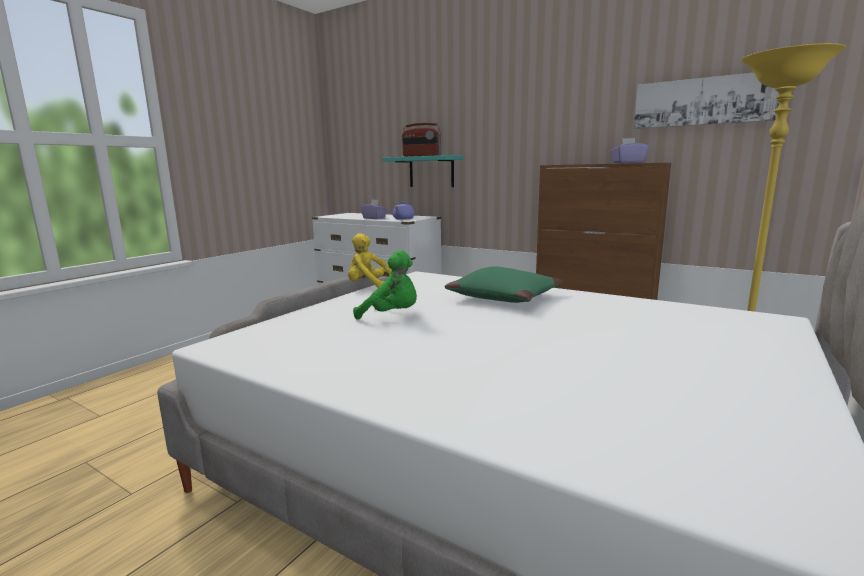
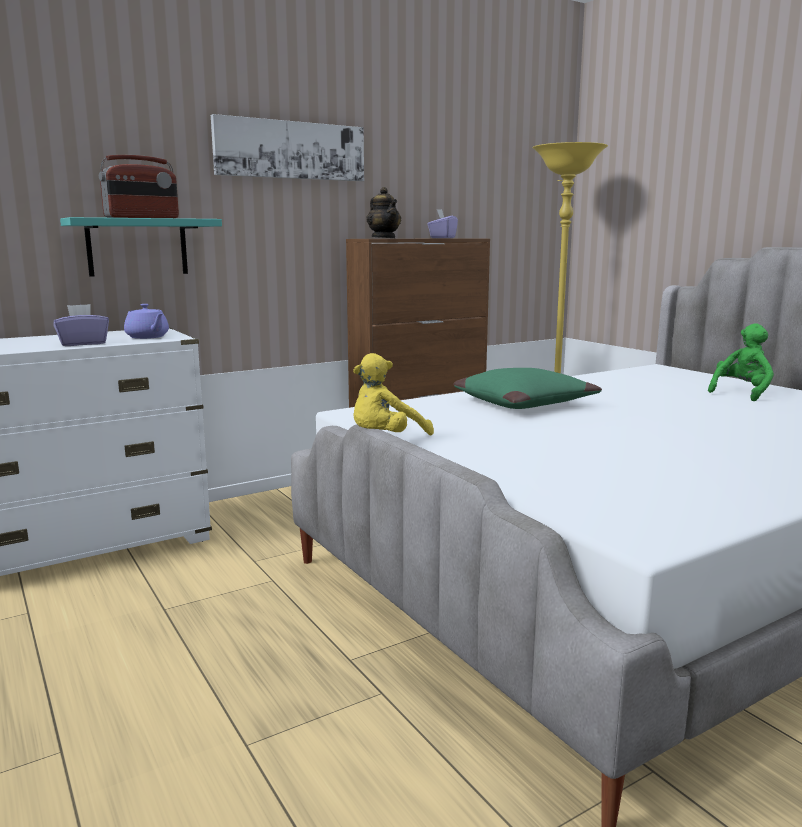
camera: 65 degrees left, 0 degrees up
green plush toy [353,250,417,320] -> green plush toy moved to [708,323,774,401]
picture [634,73,779,129] -> picture moved to [211,114,364,181]
none -> teapot [366,187,401,238]

